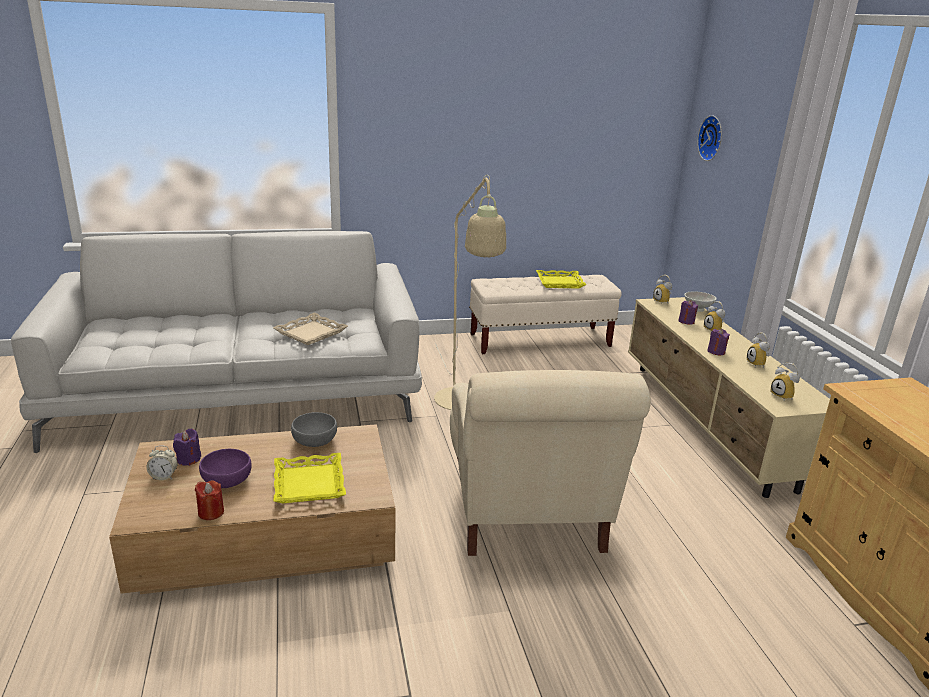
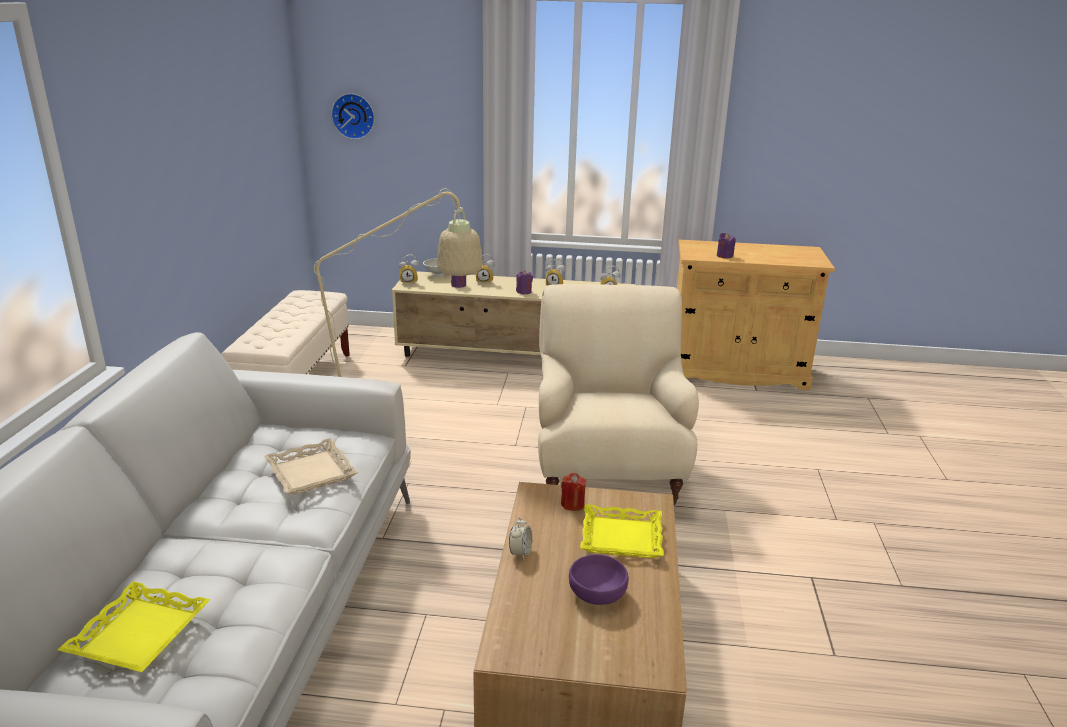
camera: 70 degrees left, 0 degrees up
alarm clock [147,445,178,480] -> alarm clock moved to [509,517,532,559]
purple candle [173,429,201,466] -> purple candle moved to [717,233,736,258]
red candle [195,480,224,520] -> red candle moved to [561,473,586,511]
grey bowl [291,412,337,447] -> none
beige armchair [450,370,651,556] -> beige armchair turned 105 degrees counterclockwise [538,284,699,505]
yellow tray [536,270,586,289] -> yellow tray moved to [58,581,211,672]

